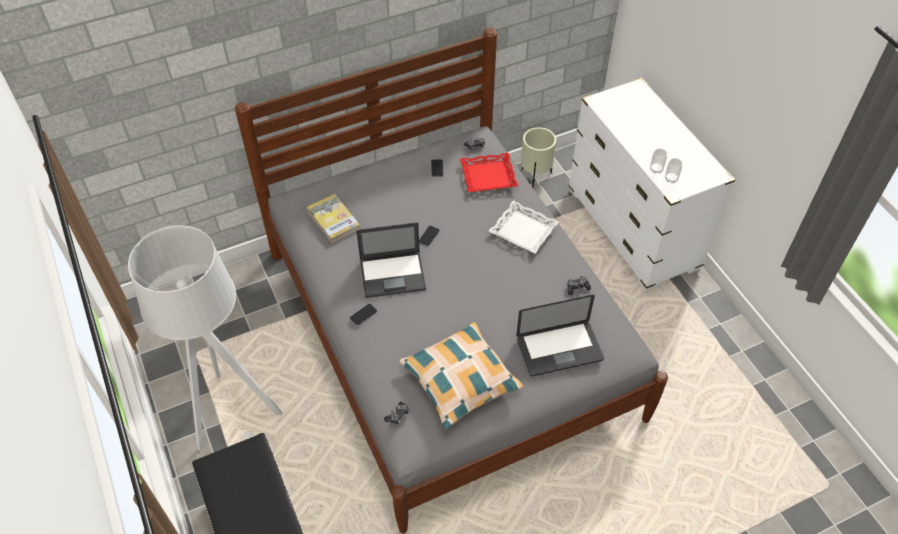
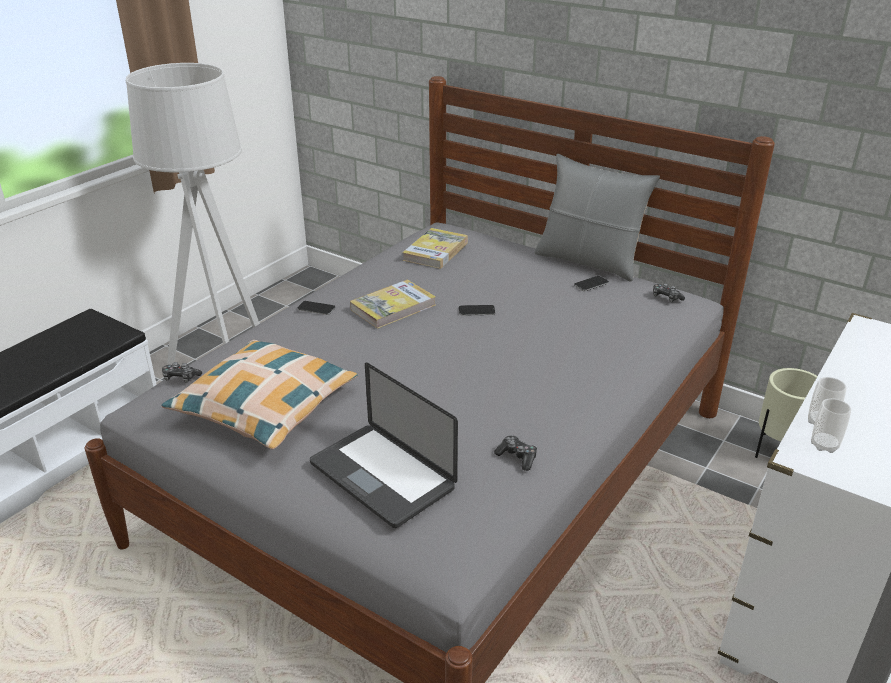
camera: 60 degrees right, 20 degrees down
laptop [356,222,426,298] -> book [350,280,436,329]
red tray [460,153,518,192] -> none
white tray [489,200,559,254] -> none
none -> grey pillow [535,154,660,281]

